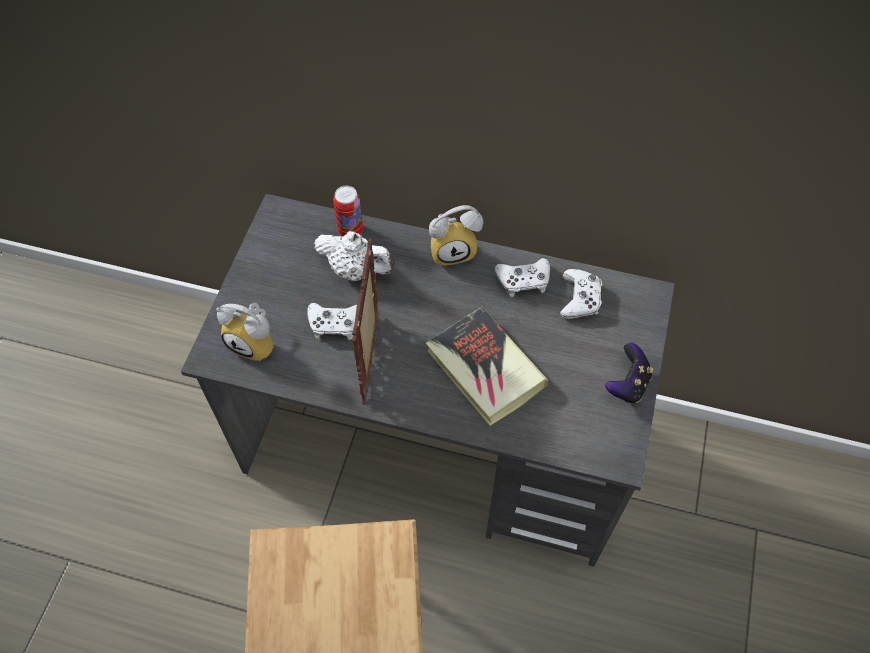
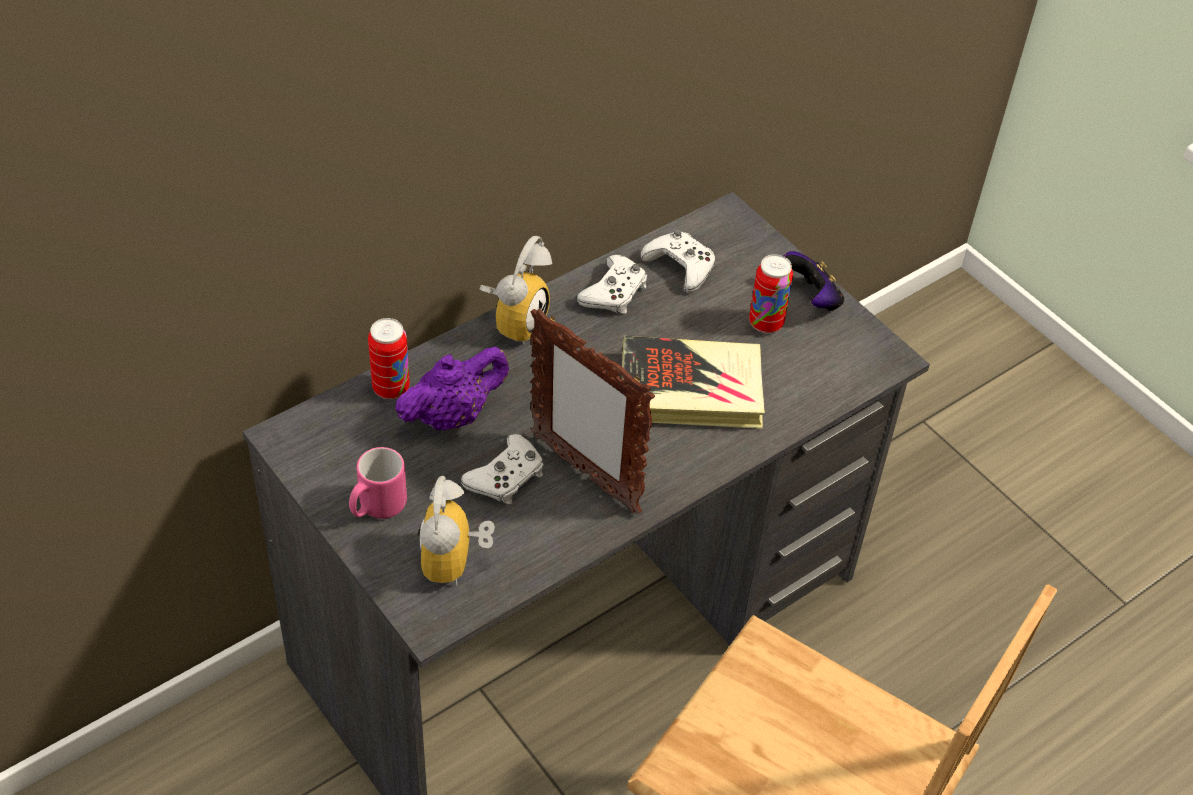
camera: 55 degrees left, 10 degrees down
alarm clock [216,302,274,361] -> alarm clock turned 120 degrees clockwise [418,476,495,588]
white teapot [314,231,395,281] -> purple teapot [395,346,509,431]
none -> pink mug [349,447,407,519]
none -> can [749,254,793,333]

